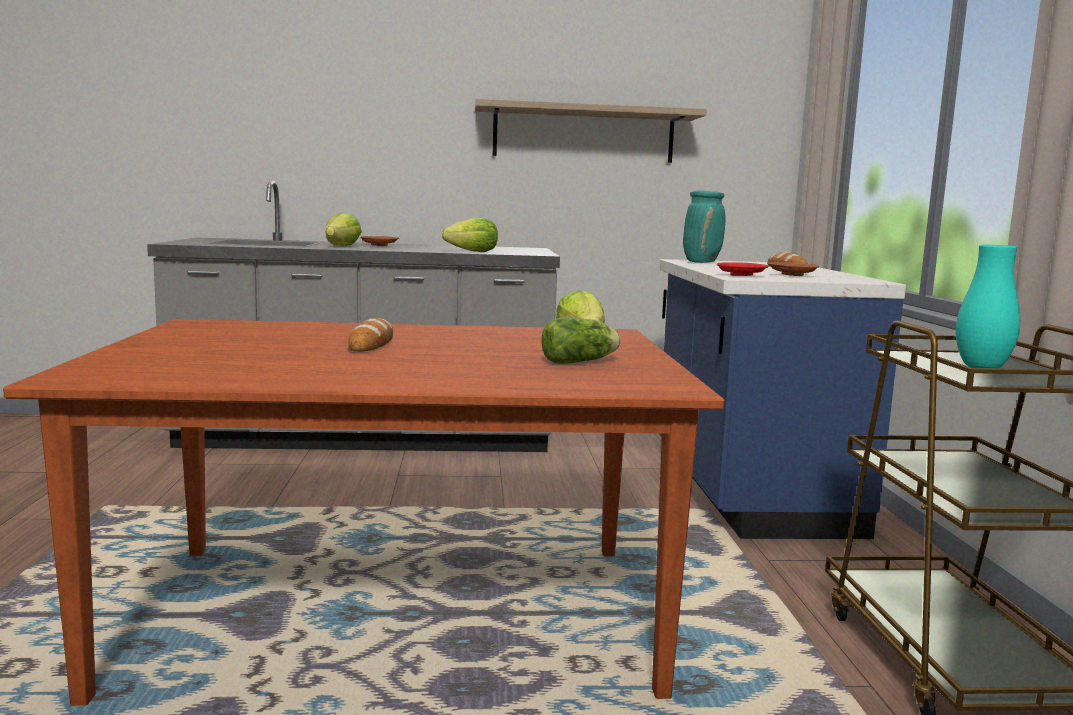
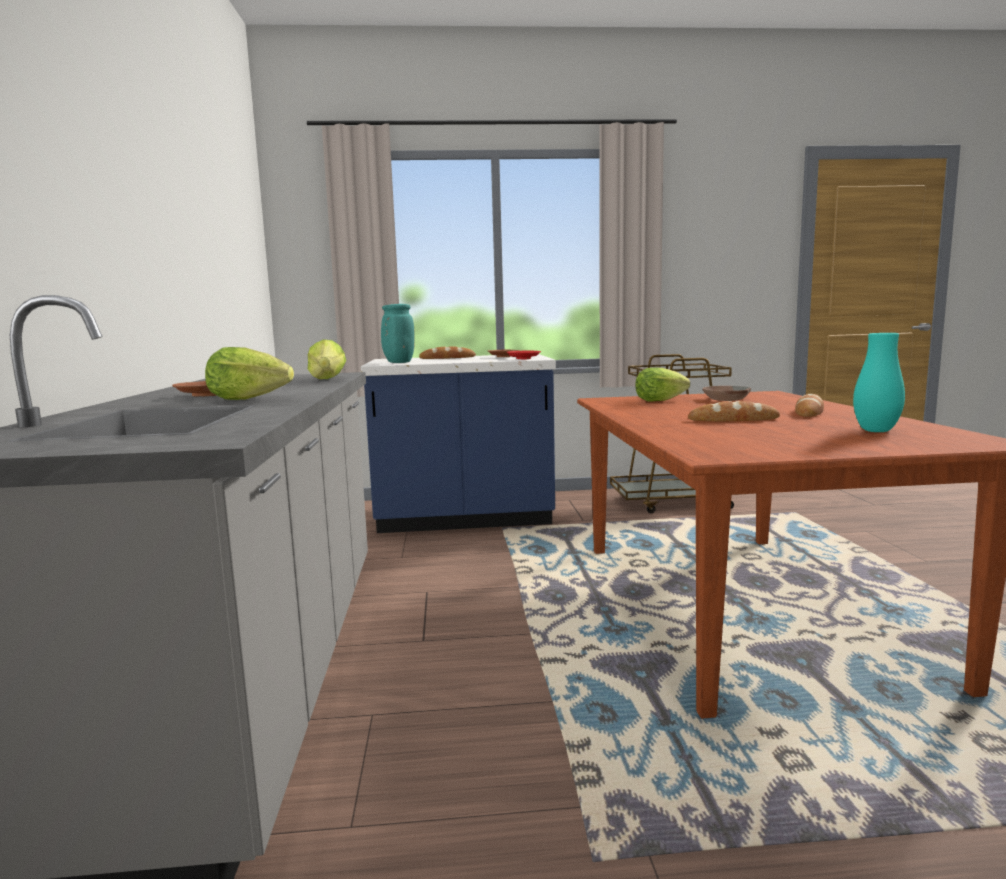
camera: 90 degrees left, 0 degrees up
shelf [475,99,707,163] -> none
lettuce [542,318,621,364] -> brown bowl [702,386,751,401]
turquoise vase [956,244,1020,368] -> turquoise vase moved to [853,333,905,432]
none -> bread [795,394,824,417]

